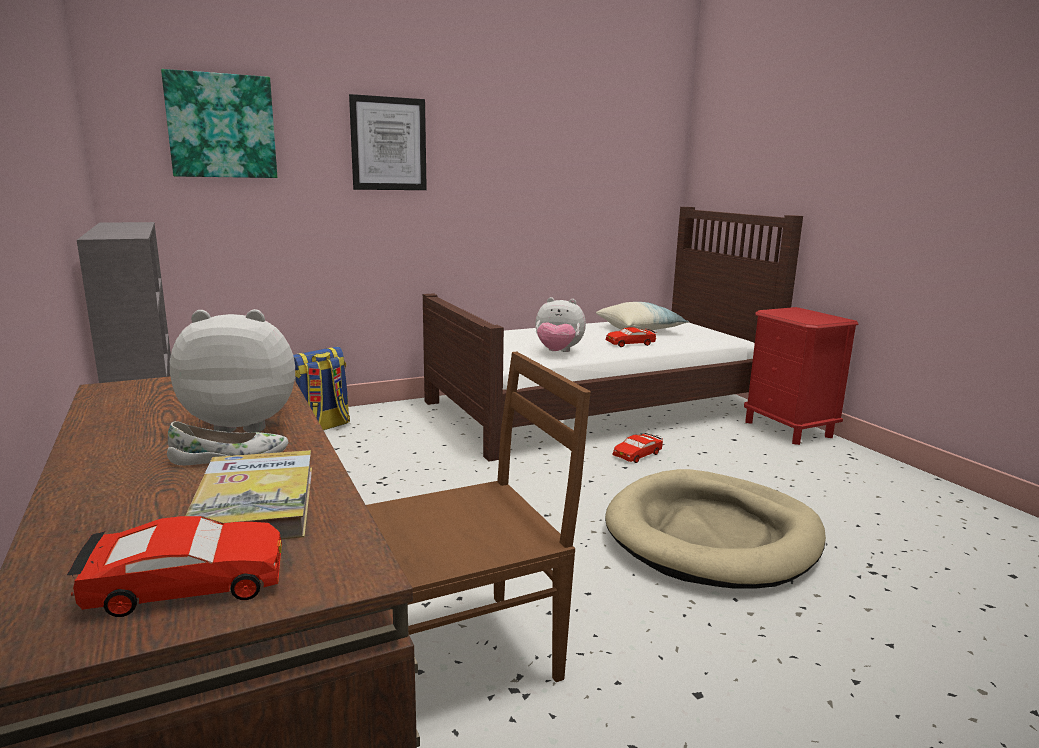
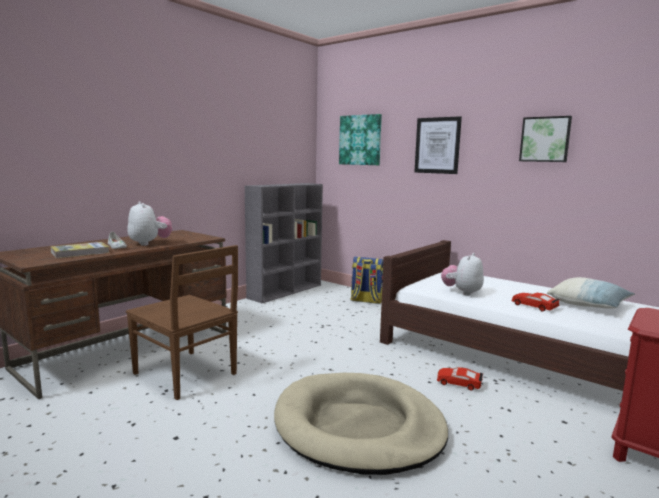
camera: 65 degrees right, 5 degrees down
red toy car [67,516,282,617] -> none
plush toy [535,297,586,352] -> plush toy turned 45 degrees clockwise [441,253,484,296]
none -> picture [519,116,572,162]

